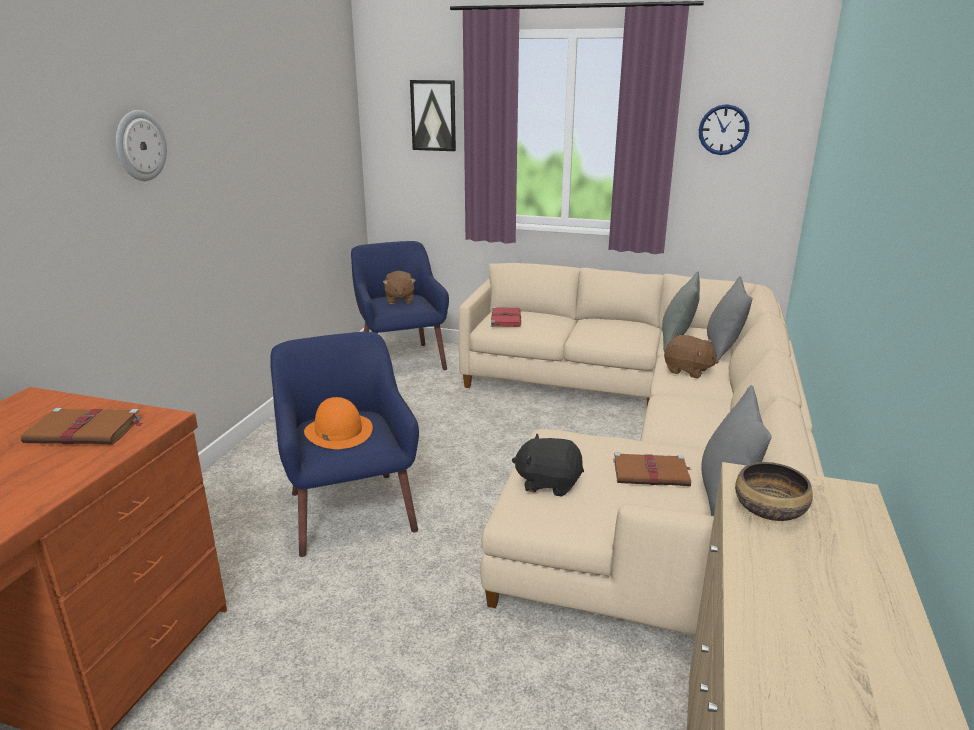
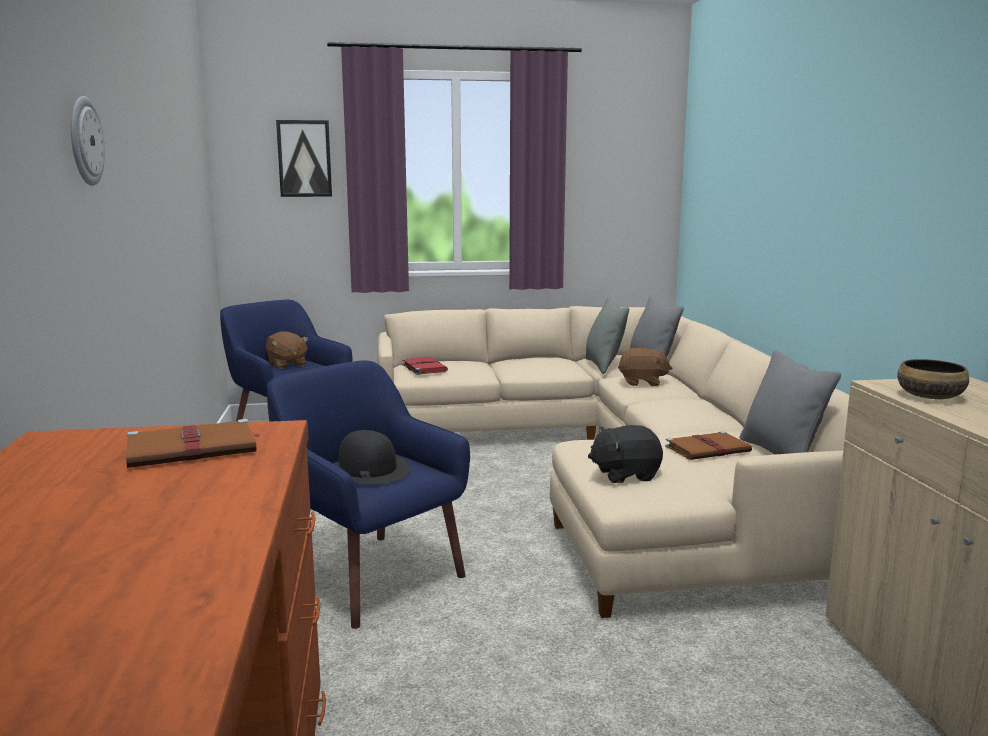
camera: 25 degrees left, 10 degrees down
orange hat [304,397,373,449] -> black hat [333,430,410,484]
wall clock [699,104,749,155] -> none

